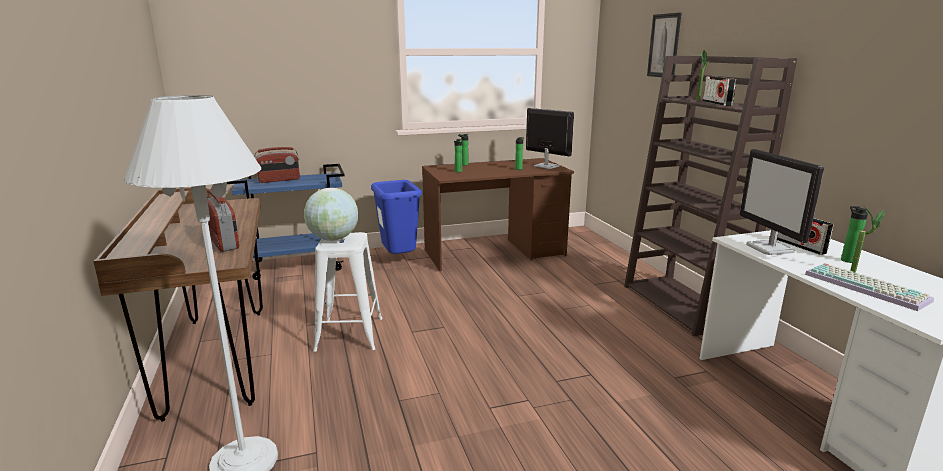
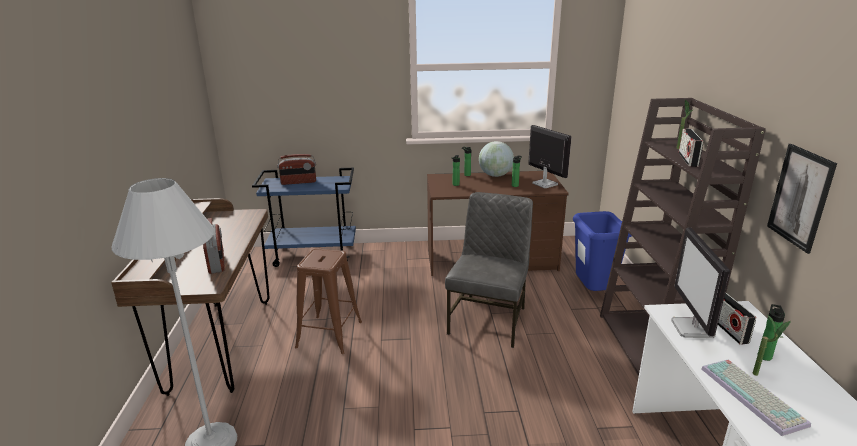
camera: 15 degrees right, 5 degrees up
globe [304,188,358,241] -> globe moved to [479,141,514,177]
white stool [313,232,383,352] -> brown stool [295,248,362,354]
blue trash can [371,180,422,254] -> blue trash can moved to [573,211,631,291]
picture [647,13,681,77] -> picture moved to [767,144,837,254]
none -> grey chair [445,192,533,348]

